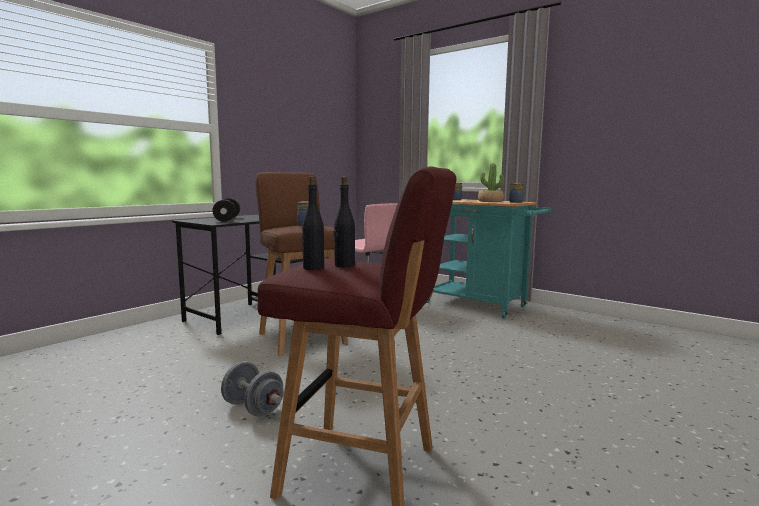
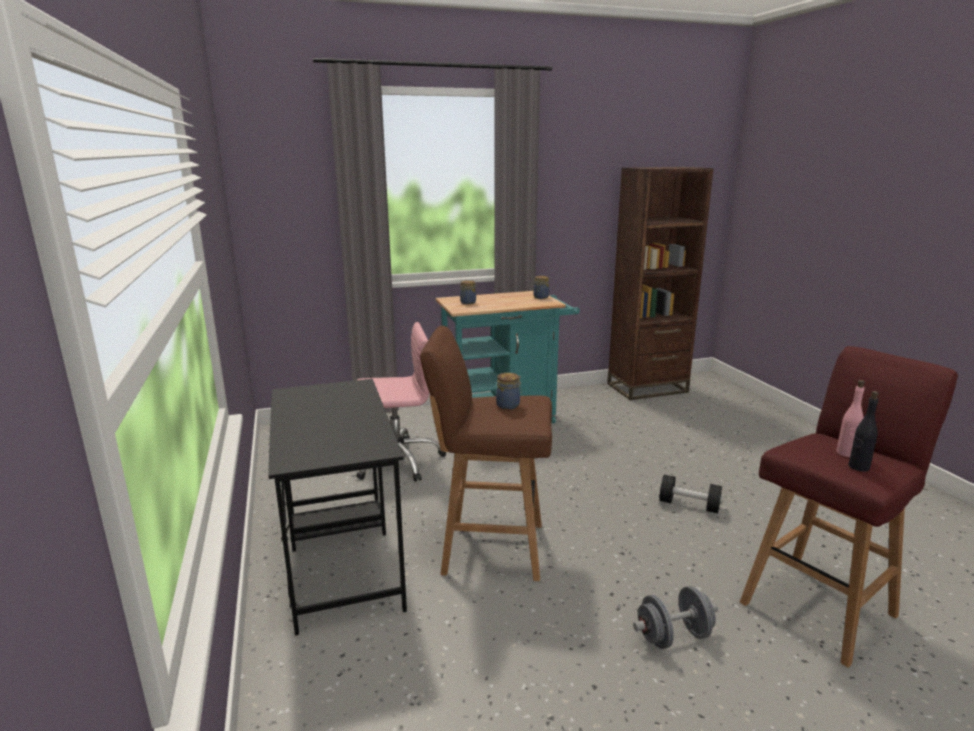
camera: 55 degrees left, 10 degrees up
black dumbbell [212,198,240,222] -> black dumbbell moved to [659,475,722,513]
black bottle [334,177,355,267] -> pink bottle [836,380,865,457]
potted plant [478,163,504,202] -> none
none -> brown bookcase [607,167,714,400]

